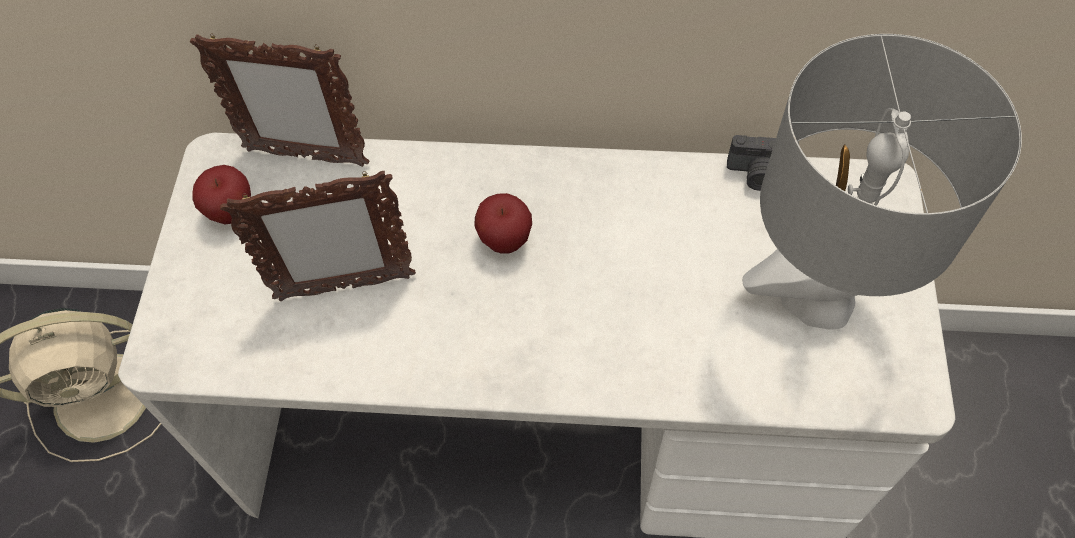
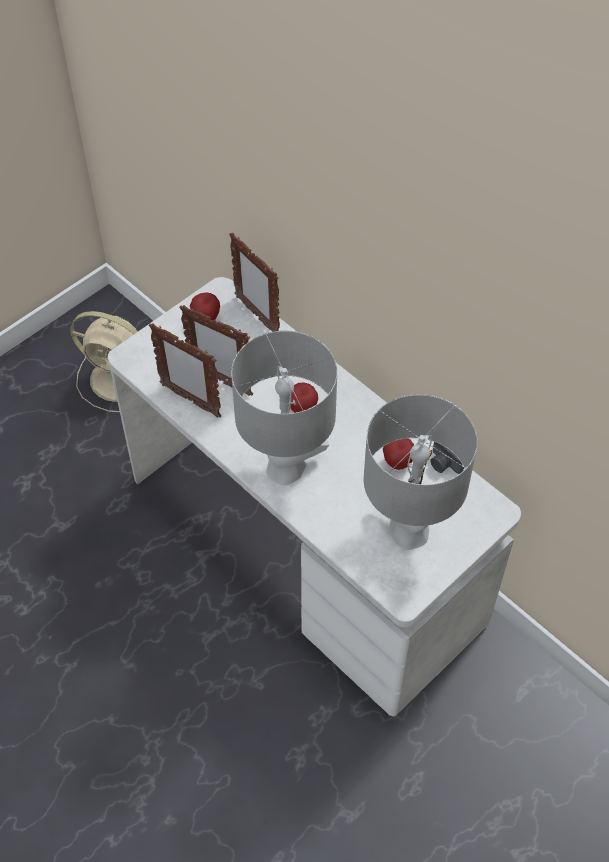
camera: 40 degrees right, 5 degrees down
none -> picture frame [149,323,221,418]
none -> grey table lamp [231,331,337,486]
none -> apple [383,438,414,470]

